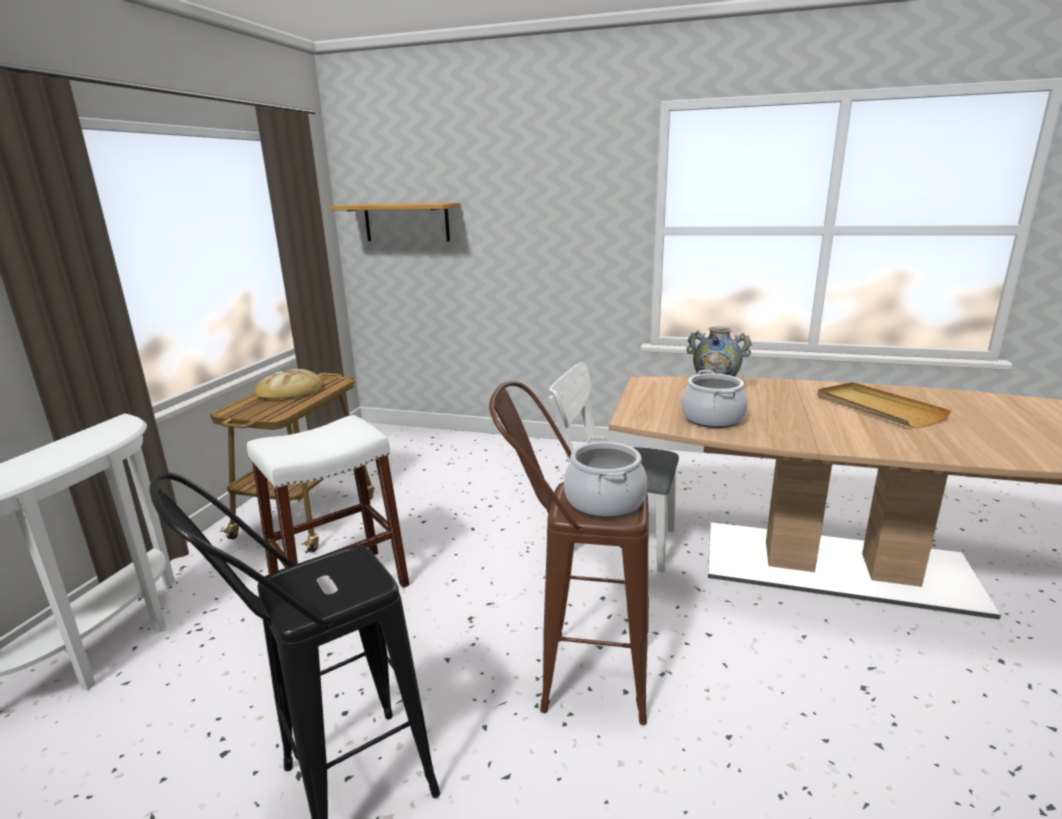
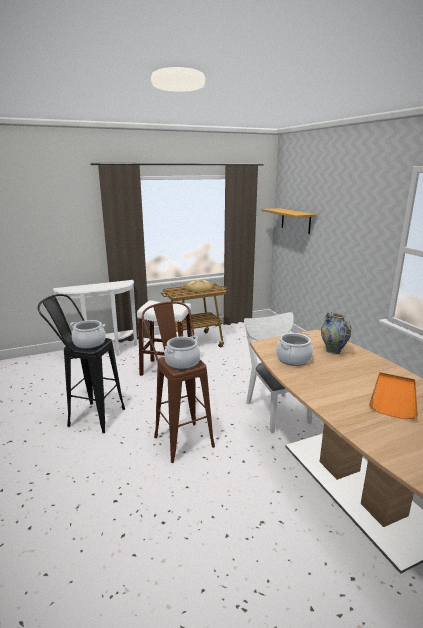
camera: 50 degrees right, 0 degrees up
beige tray [817,382,951,428] -> orange tray [369,372,418,419]
none -> cooking pot [70,320,106,349]

